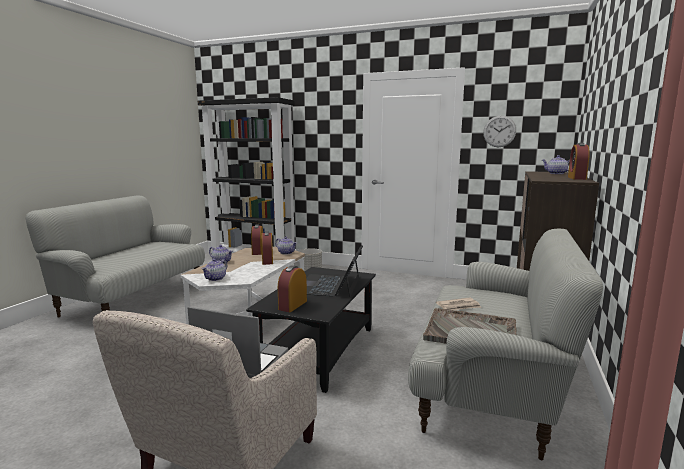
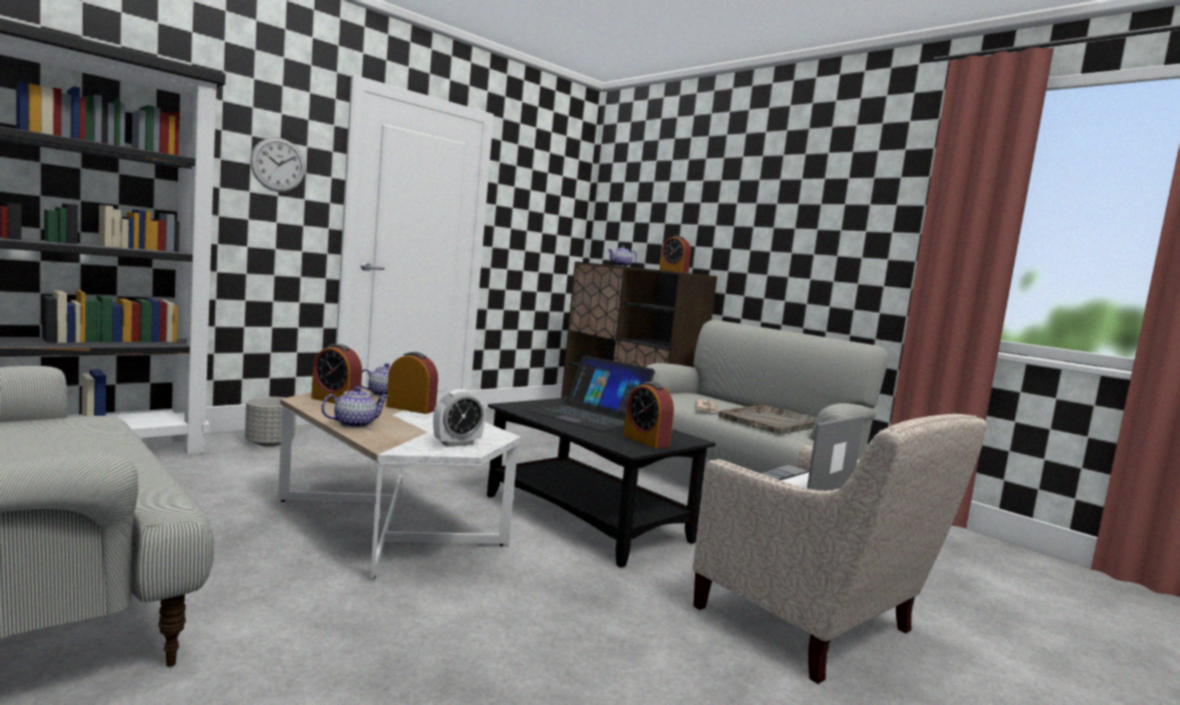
camera: 65 degrees left, 5 degrees down
teapot [201,259,227,281] -> alarm clock [433,389,485,447]
wall clock [483,116,516,147] -> wall clock moved to [250,137,305,192]

